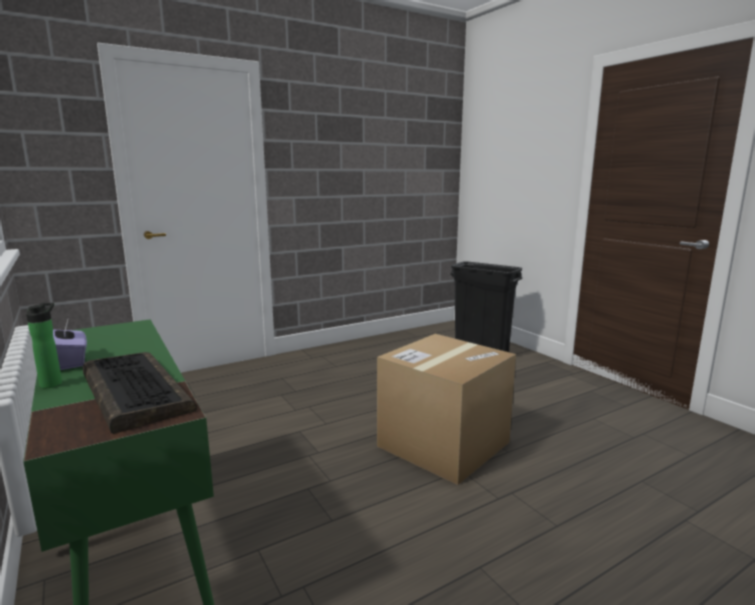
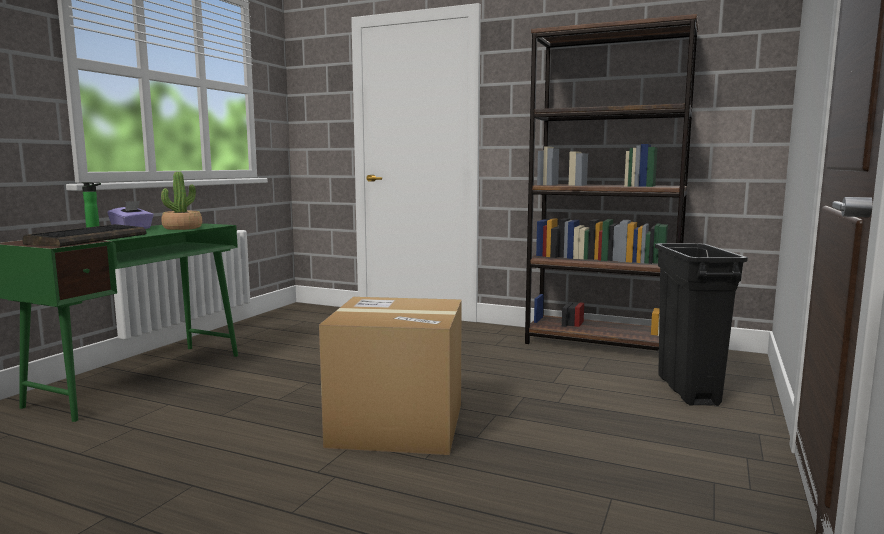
camera: 55 degrees right, 5 degrees down
none -> potted plant [161,171,202,230]
none -> brown bookcase [525,14,699,351]

